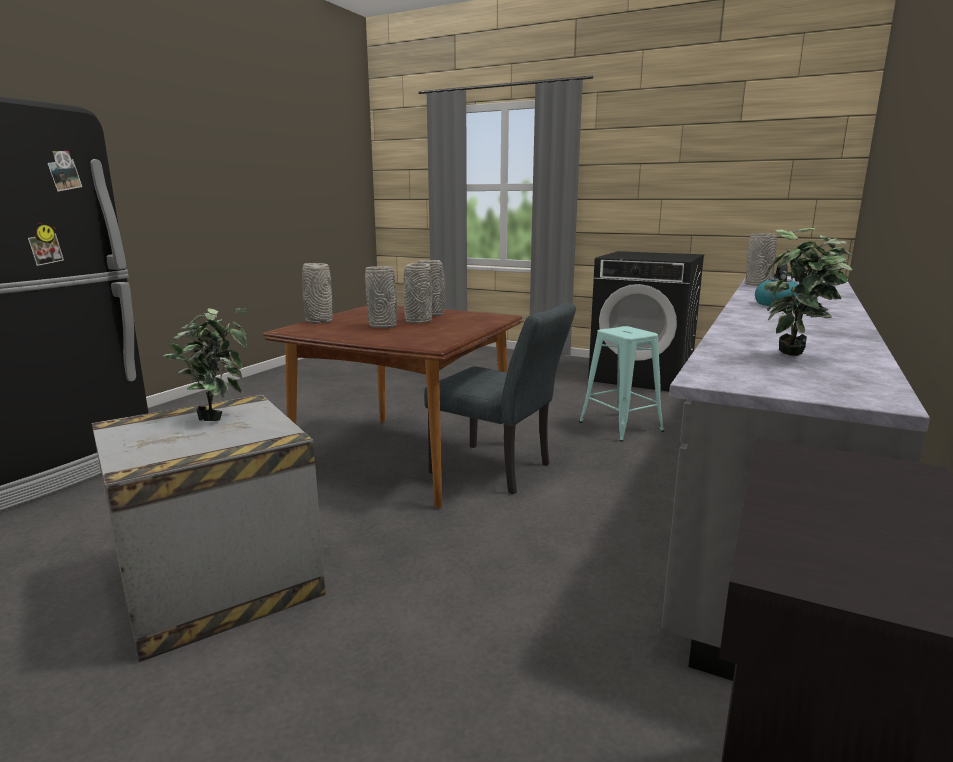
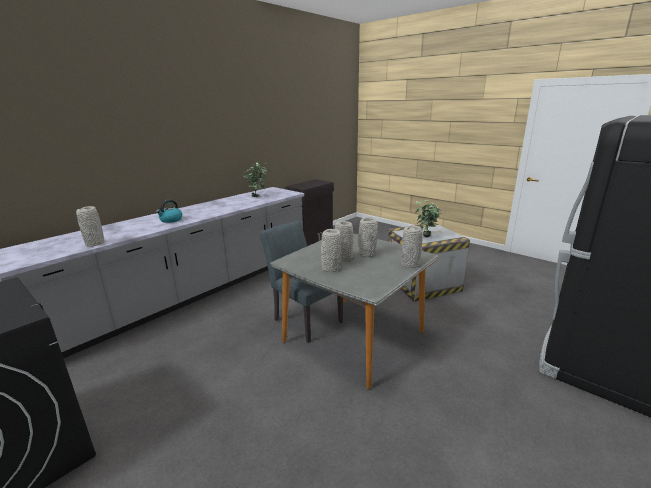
camera: 165 degrees left, 5 degrees up
brown dining table [263,306,522,508] -> grey dining table [270,234,439,389]
turquoise stool [579,326,664,442] -> none

